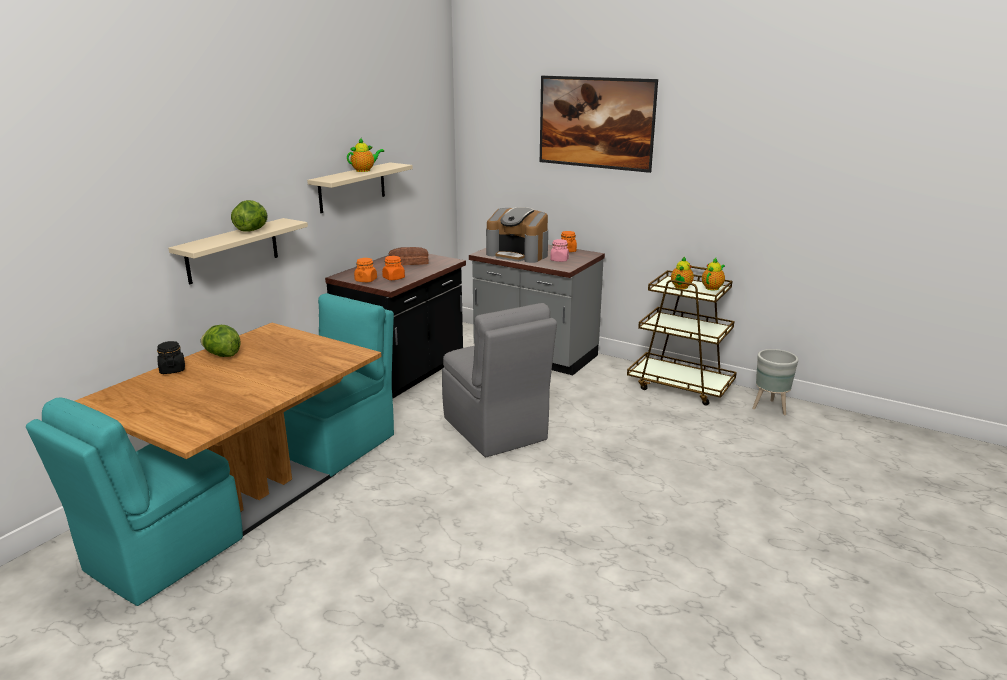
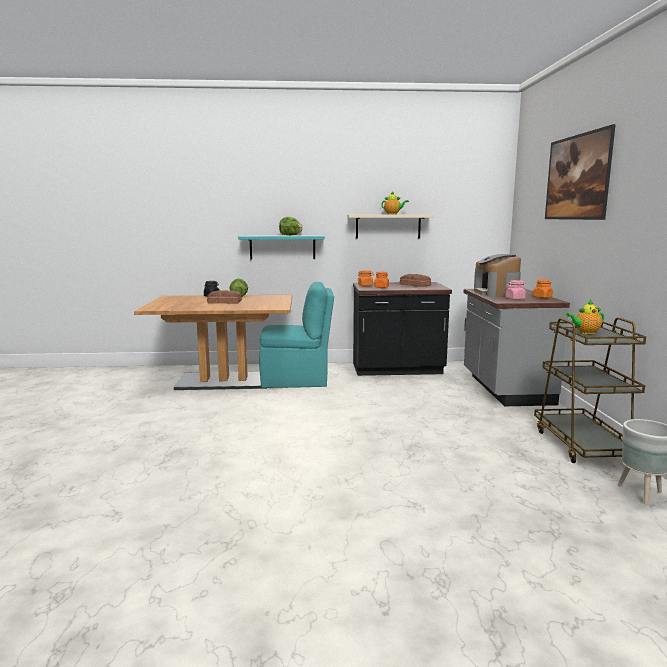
camera: 55 degrees right, 10 degrees down
turquoise chair [26,398,243,606] -> none
beige shelf [168,218,308,284] -> turquoise shelf [238,235,325,259]
grey chair [442,303,557,457] -> none
teapot [702,258,725,291] -> none
none -> bread [207,290,242,304]

